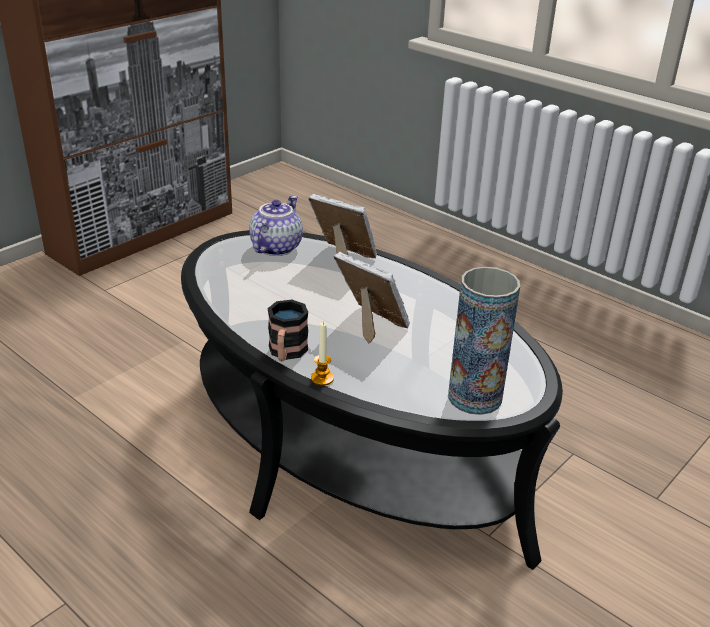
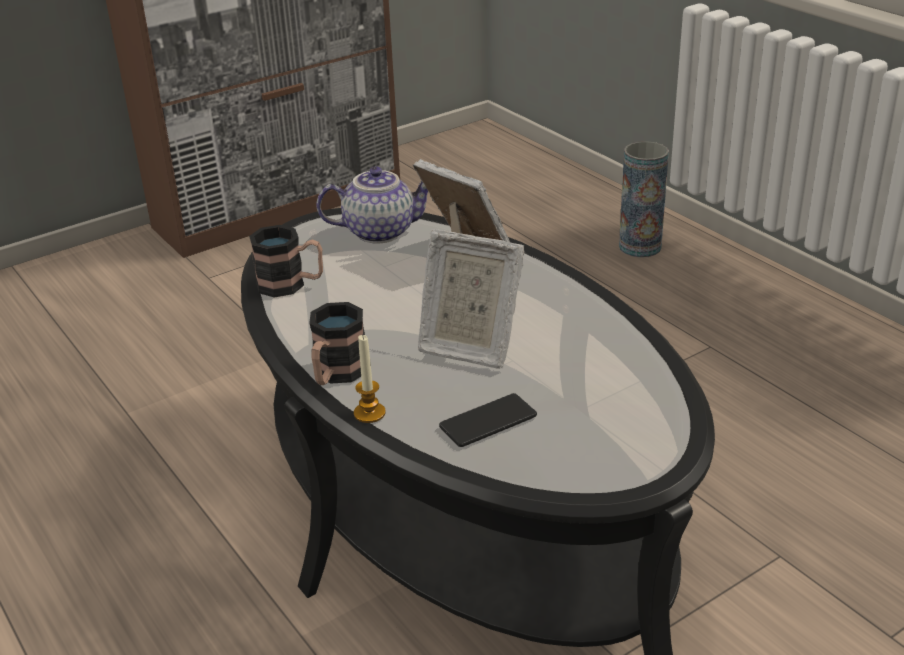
camera: 15 degrees right, 0 degrees up
teapot [249,196,303,256] -> teapot turned 45 degrees clockwise [316,166,428,244]
picture frame [333,251,410,343] -> picture frame turned 150 degrees clockwise [418,229,524,369]
vase [448,267,520,415] -> vase moved to [619,141,669,258]
none -> mug [249,225,323,298]
none -> phone [439,393,537,447]

